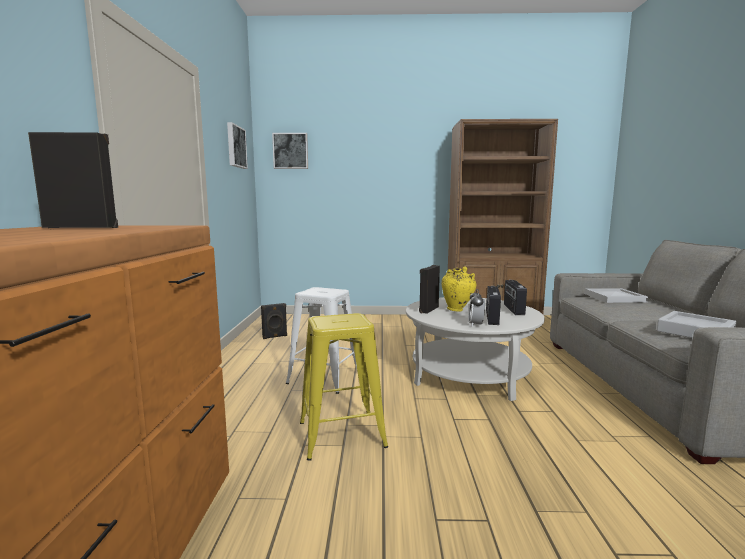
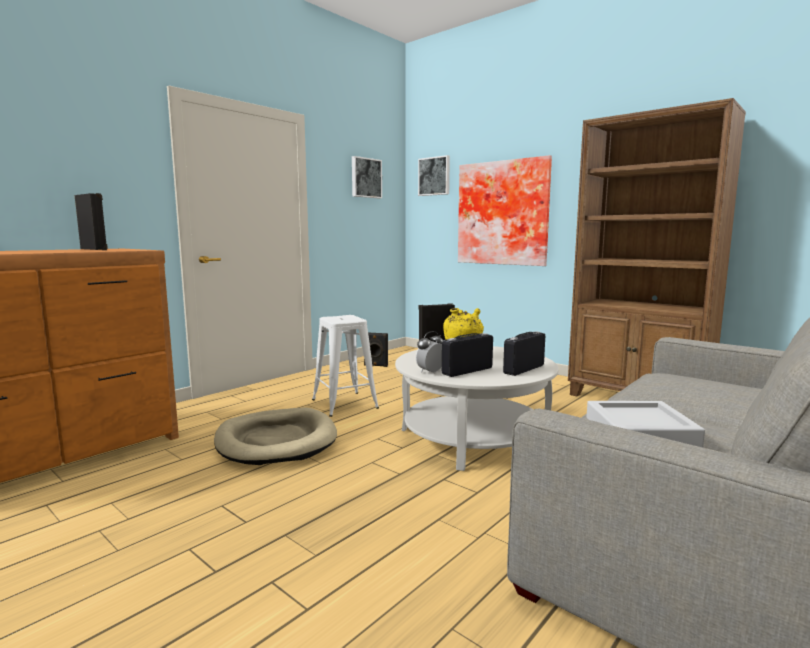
camera: 40 degrees right, 0 degrees up
yellow stool [300,313,388,461] -> beige dog bed [214,407,337,465]
white tray [584,288,648,303] -> none
none -> picture [458,155,552,266]

